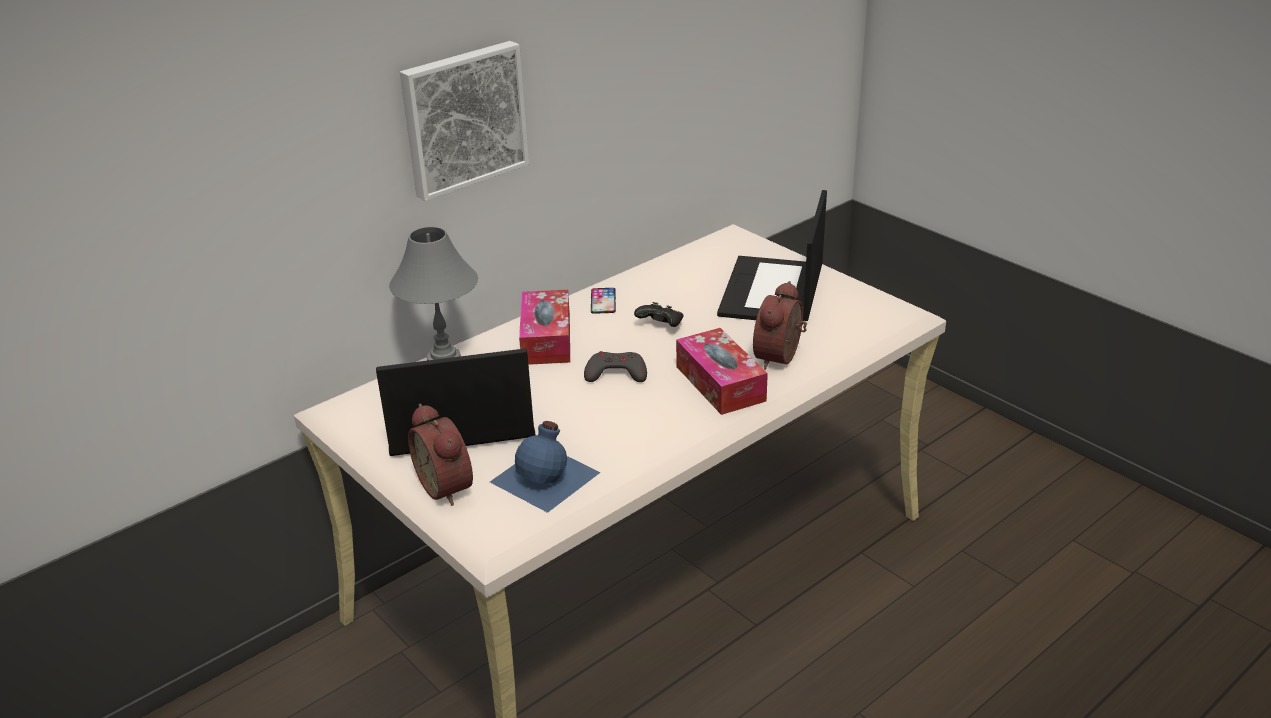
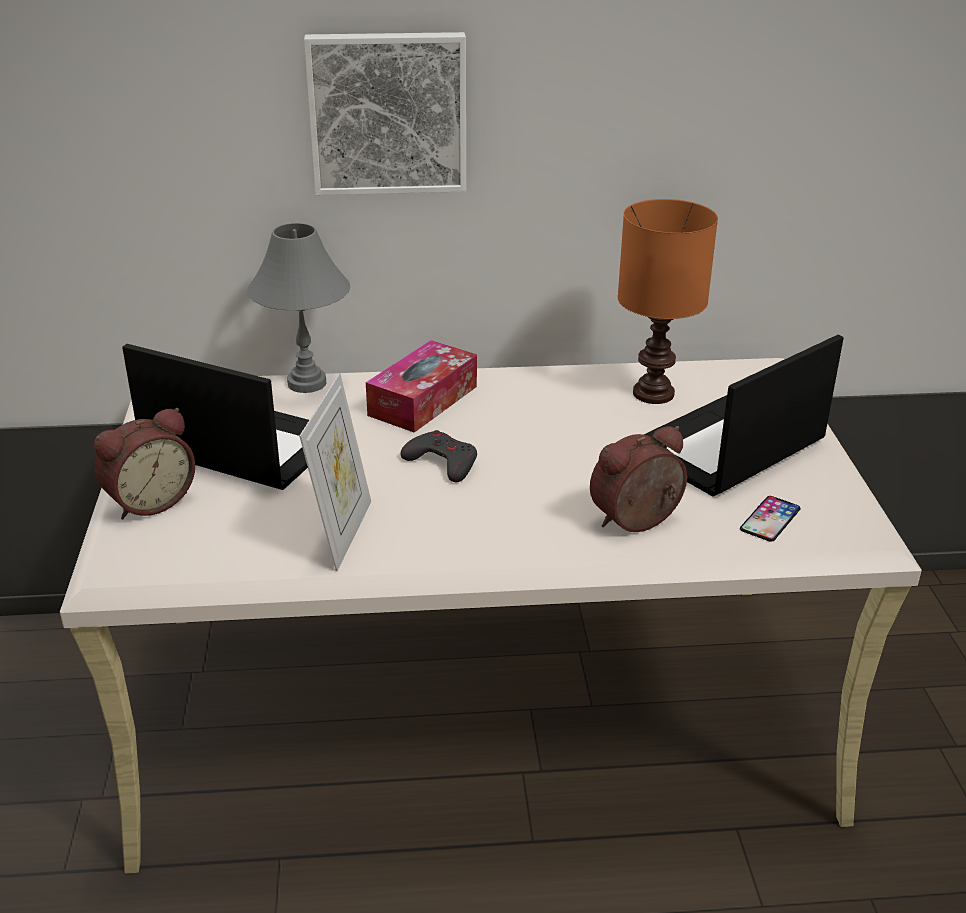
camera: 35 degrees right, 0 degrees up
alarm clock [408,404,473,506] -> alarm clock turned 135 degrees counterclockwise [94,408,195,519]
blue bottle [490,421,601,513] -> none
phone [591,288,616,314] -> phone moved to [740,496,801,542]
black game controller [634,302,683,327] -> none
tissue box [676,328,768,415] -> none
none -> picture frame [299,373,371,571]
none -> orange table lamp [618,199,718,404]

